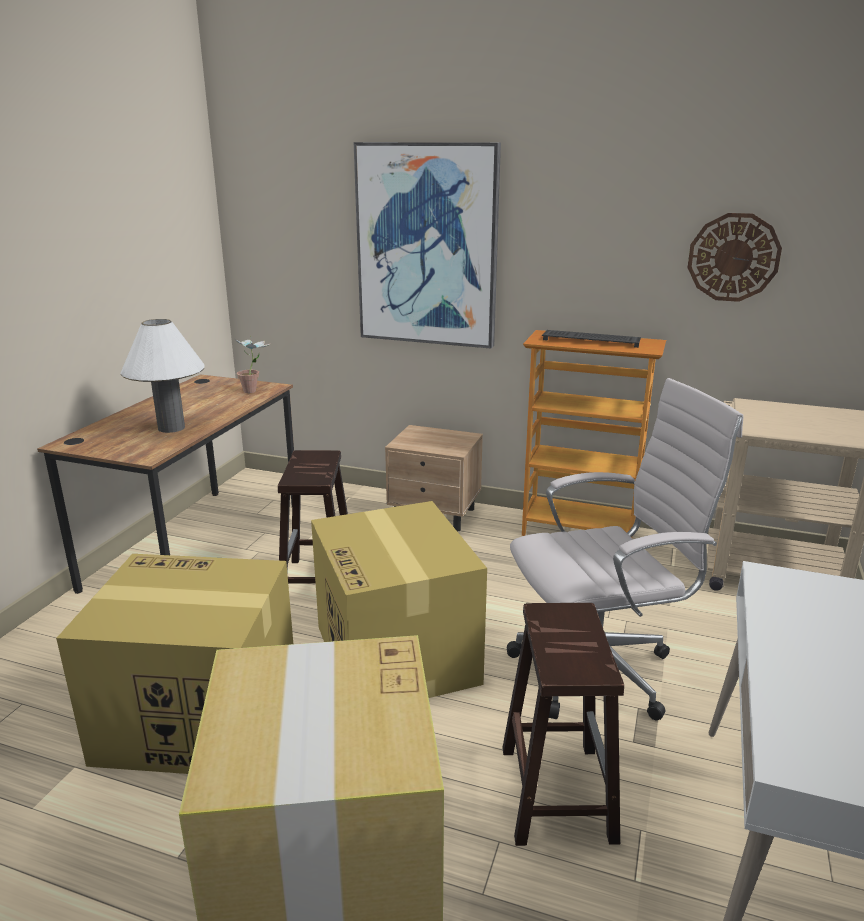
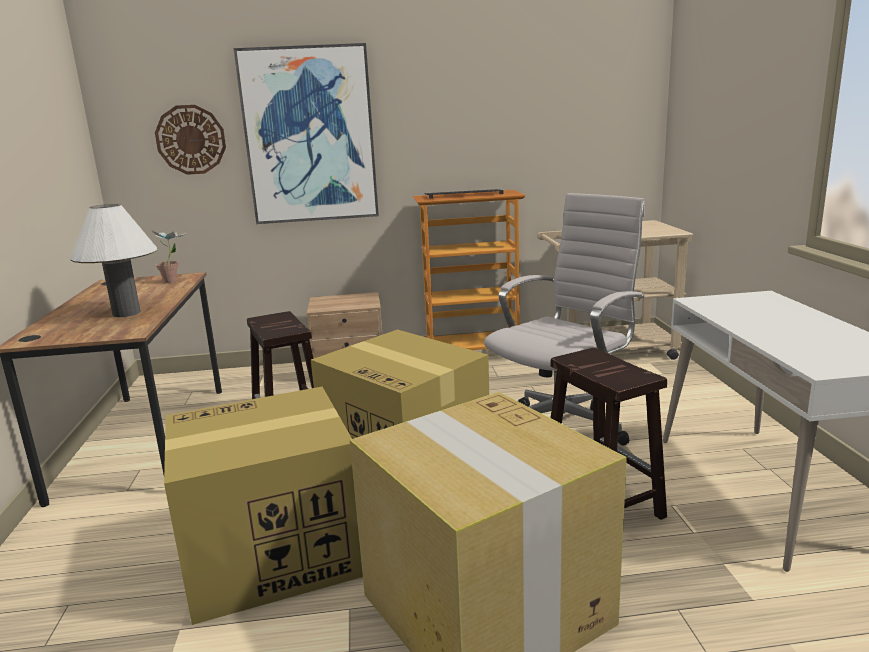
camera: 25 degrees left, 5 degrees down
wall clock [687,213,782,302] -> wall clock moved to [155,105,226,175]

